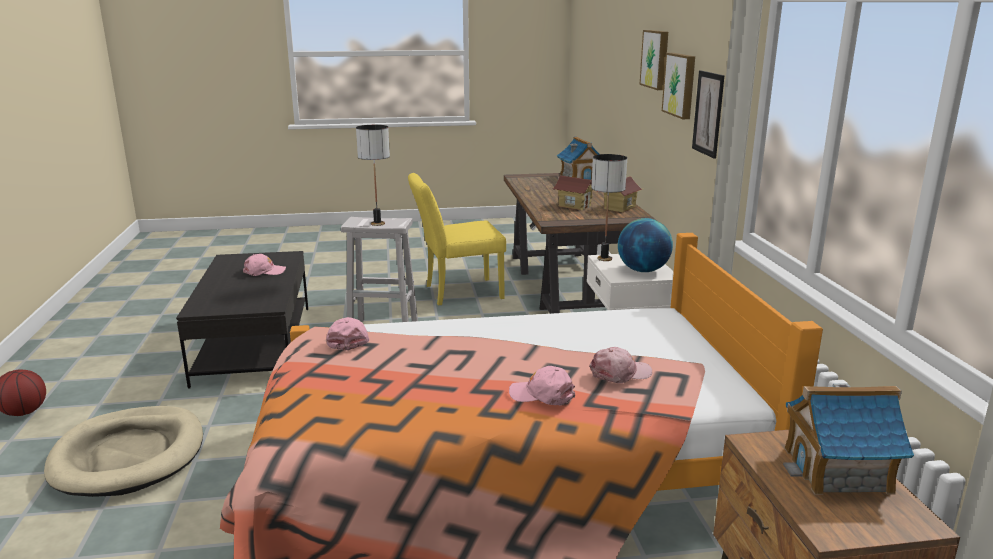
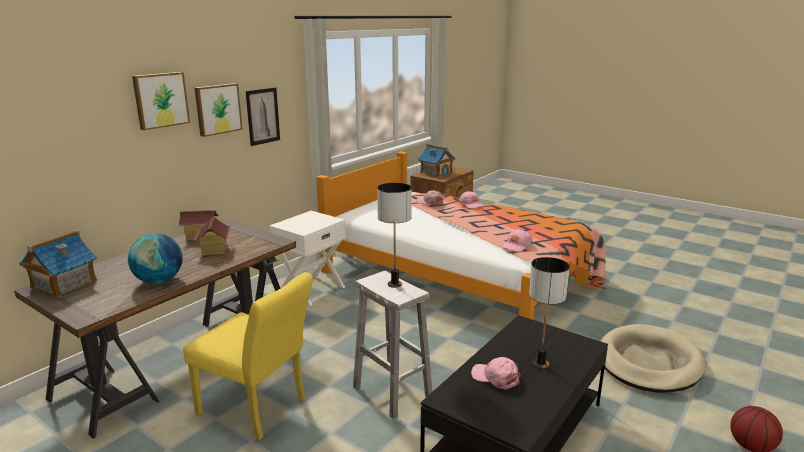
camera: 135 degrees left, 0 degrees up
table lamp [591,154,627,261] -> table lamp moved to [529,257,570,369]
globe [618,218,673,272] -> globe moved to [128,233,183,284]

